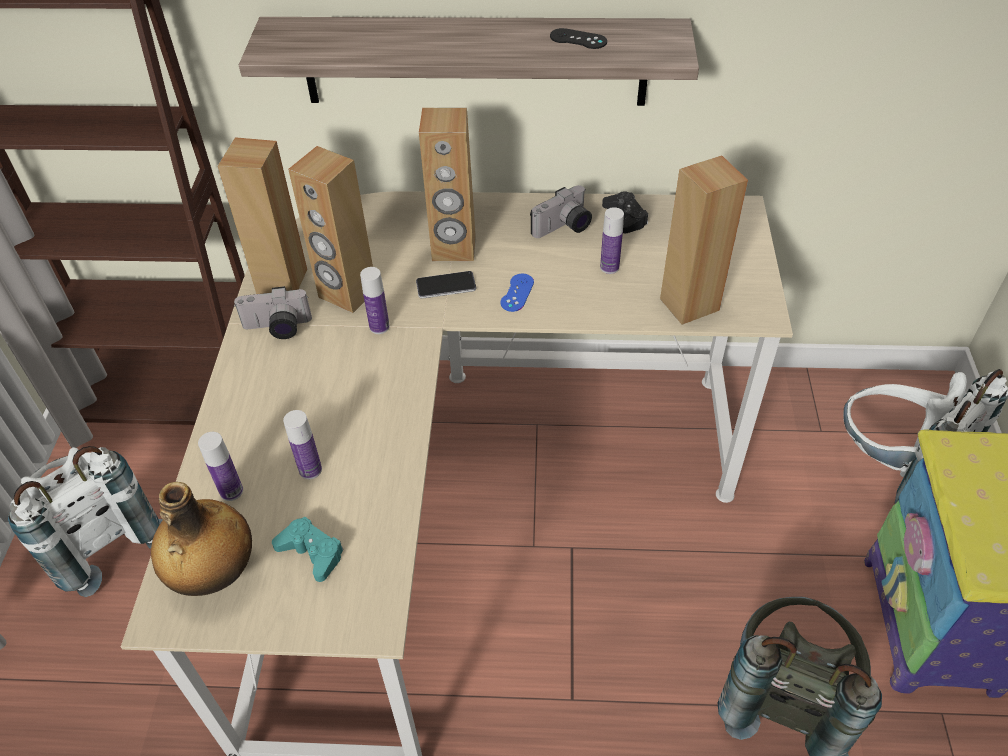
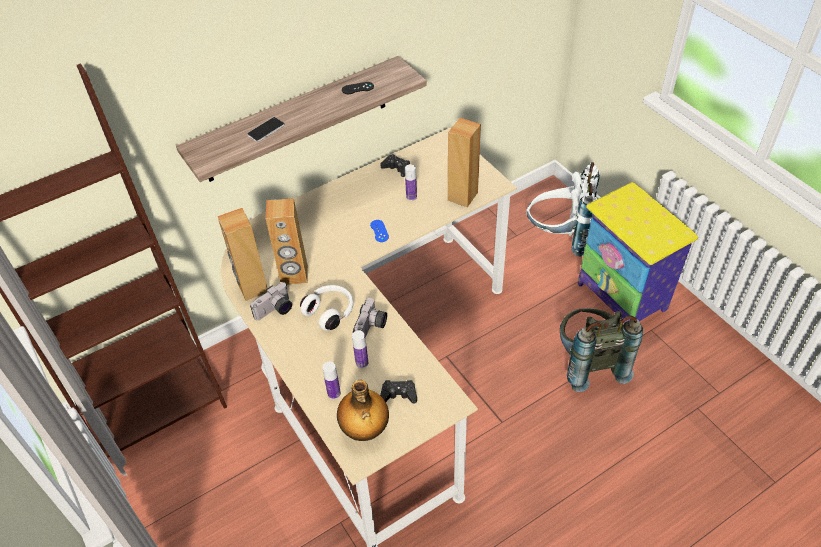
camera: 35 degrees left, 0 degrees up
white backpack [8,446,163,597] -> none
turquoise game controller [272,517,344,582] -> black game controller [380,380,417,403]
bottle [360,267,390,334] -> none
phone [416,271,476,299] -> phone moved to [247,117,285,142]
brown speaker [419,108,476,261] -> none
camera [530,185,592,238] -> camera moved to [353,298,387,338]
none -> white headphones [300,285,354,331]

